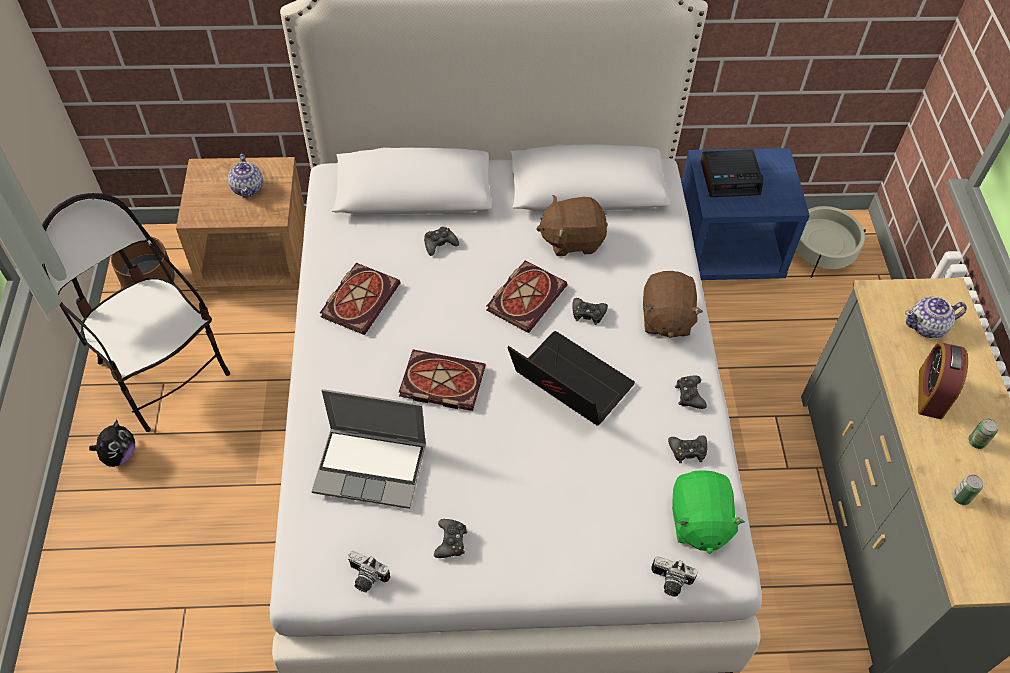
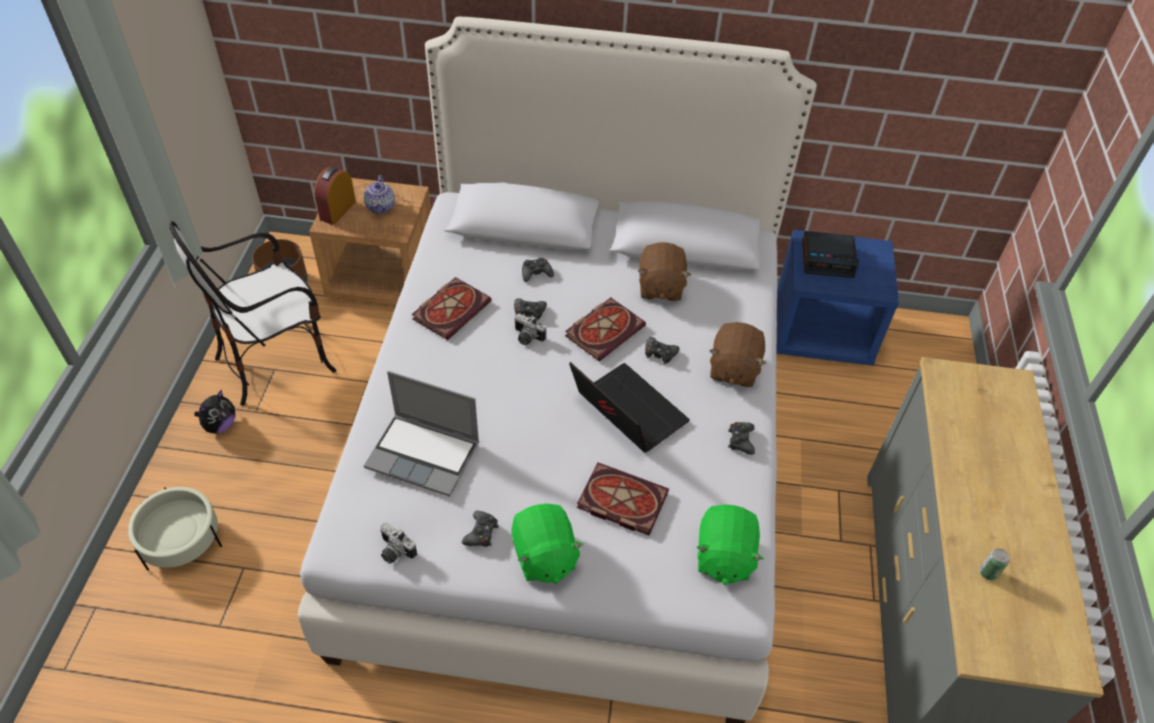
camera: 10 degrees right, 5 degrees down
chair [42,193,230,432] -> chair turned 90 degrees counterclockwise [169,221,337,406]
book [399,349,485,411] -> book moved to [577,462,669,536]
brown plush toy [536,195,607,256] -> brown plush toy turned 90 degrees counterclockwise [638,242,691,301]
camera [651,556,698,596] -> camera moved to [514,313,546,345]
black game controller [668,435,708,463] -> black game controller moved to [514,298,547,321]
beige planter [796,206,866,278] -> beige planter moved to [128,487,222,571]
teapot [905,297,967,338] -> none
alarm clock [918,343,968,419] -> alarm clock moved to [314,167,356,225]
can [969,419,998,449] -> none
none -> green plush toy [511,503,584,584]

